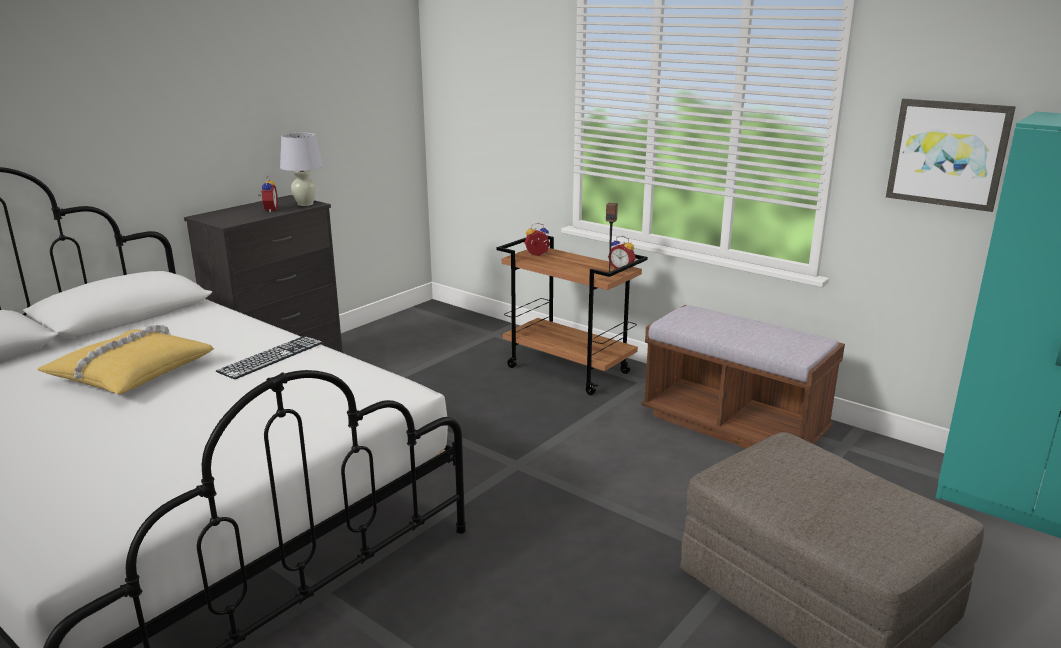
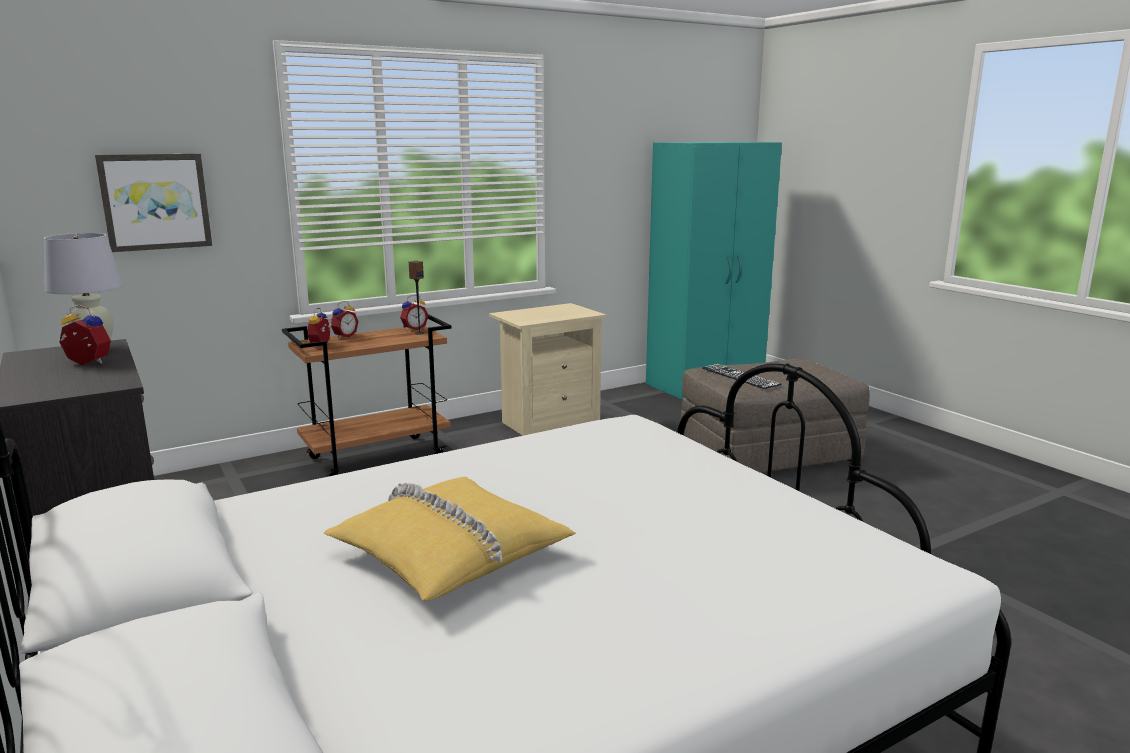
camera: 70 degrees left, 5 degrees down
keyboard [216,336,323,380] -> keyboard moved to [702,364,781,389]
brown bench [641,305,845,449] -> beige nightstand [489,303,606,436]
picture [886,99,1016,212] -> picture moved to [95,154,212,252]
none -> alarm clock [331,301,359,339]

